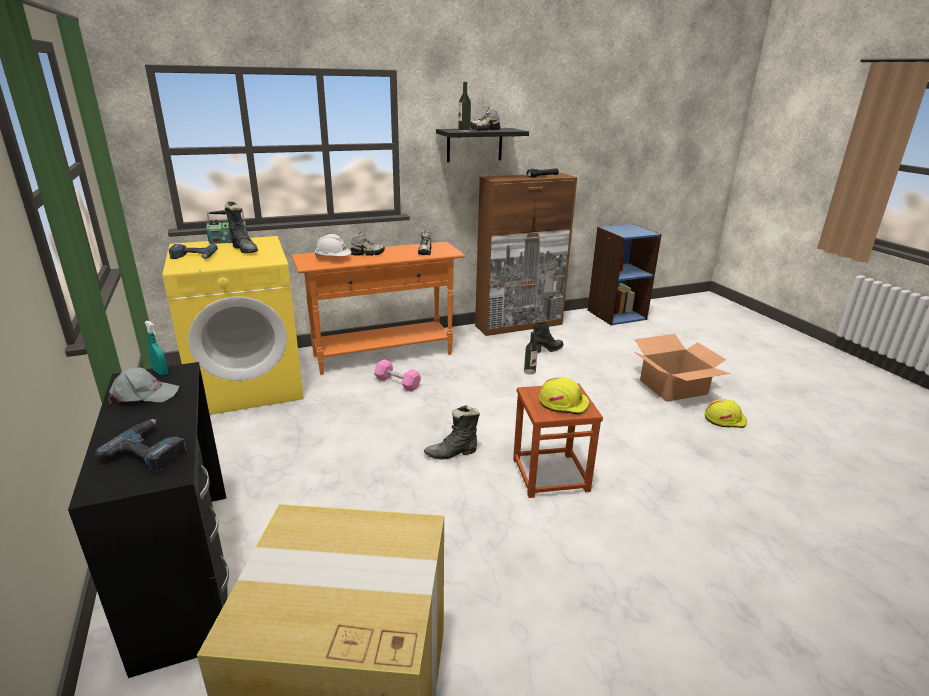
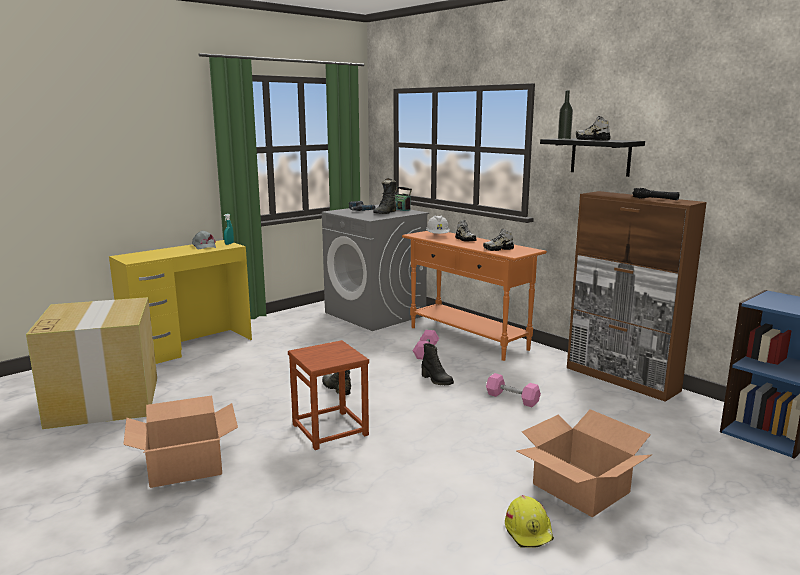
camera: 70 degrees right, 10 degrees down
black desk [68,362,229,678] -> yellow desk [109,240,252,364]
power drill [95,419,187,472] -> none
yellow washing machine [162,236,304,415] -> grey washing machine [322,205,429,331]
bottle [524,332,538,375] -> pink dumbbell [486,373,541,407]
black boot [533,322,563,353] -> black boot moved to [422,343,454,385]
yellow hard hat [539,377,590,415] -> none
none -> cardboard box [123,396,238,488]

